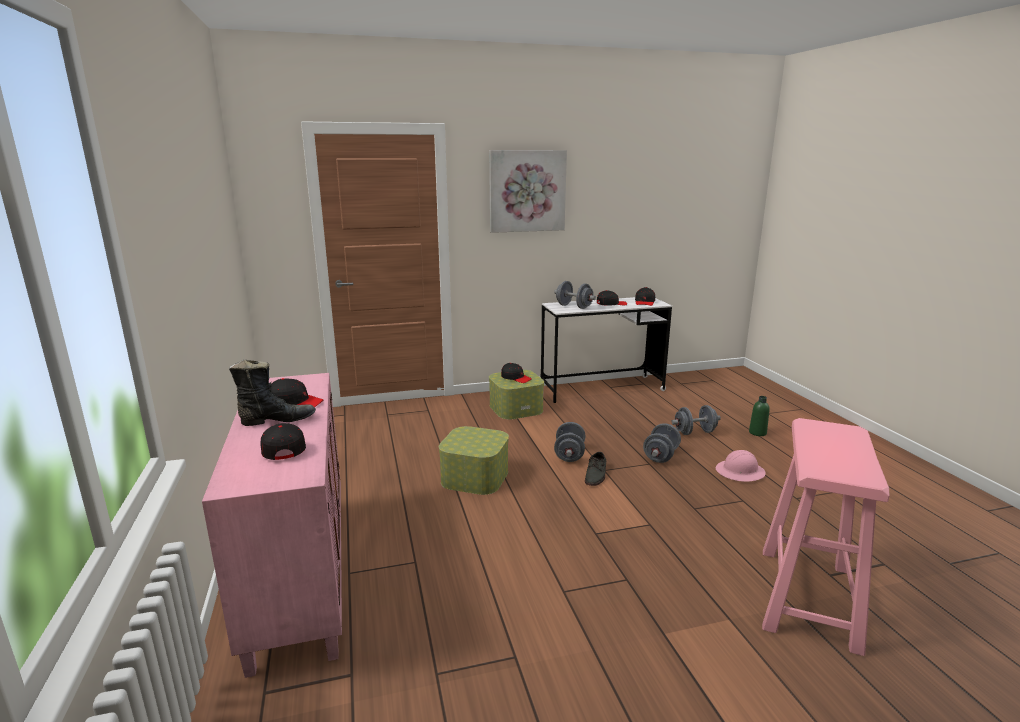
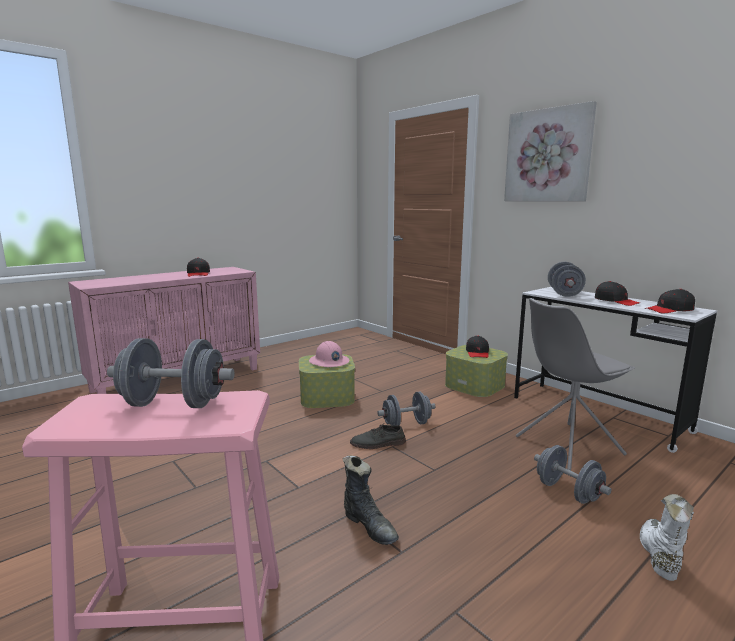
camera: 65 degrees right, 5 degrees down
black boot [229,359,316,426] -> black boot moved to [343,455,399,545]
black cap [261,423,306,460] -> none
grey dumbbell [643,423,681,463] -> grey dumbbell moved to [107,338,235,408]
pink hard hat [716,450,766,482] -> pink hard hat moved to [309,341,349,367]
green bottle [749,396,770,436] -> white boot [640,494,694,581]
none -> grey chair [516,298,635,471]

